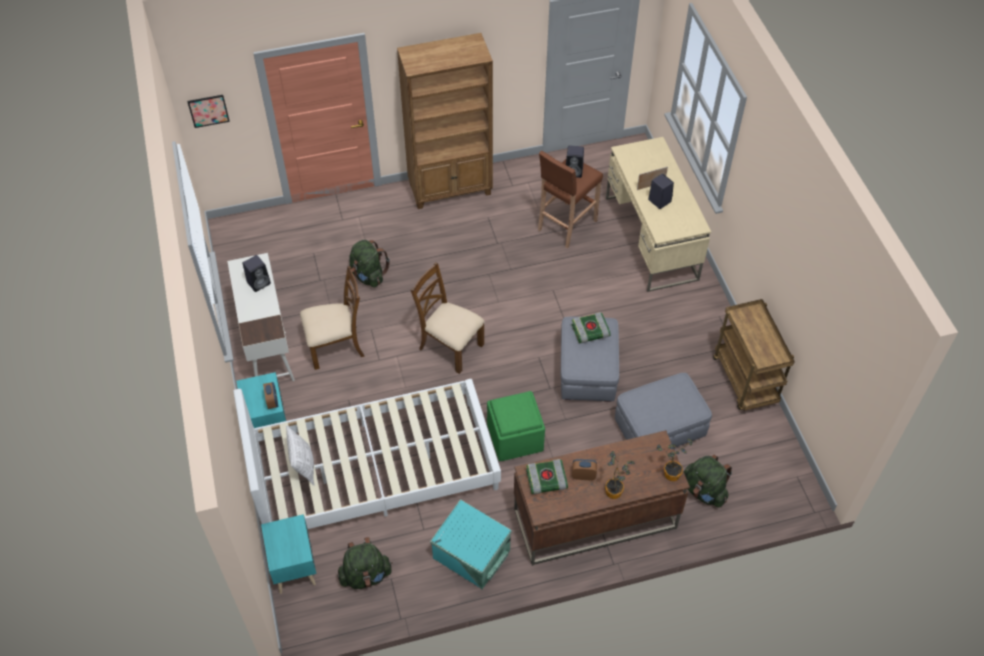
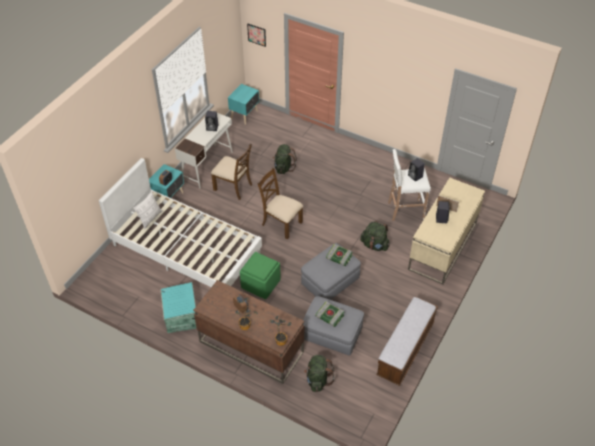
camera: 45 degrees right, 5 degrees down
turquoise nightstand [261,514,316,594] -> turquoise nightstand moved to [228,84,259,125]
green backpack [337,537,393,589] -> green backpack moved to [360,221,390,251]
brown bookcase [397,33,493,209] -> none
brown chair [410,262,485,374] -> brown chair turned 45 degrees counterclockwise [257,168,303,239]
book [526,459,568,494] -> book moved to [315,302,344,327]
brown stool [538,151,603,248] -> white stool [388,149,431,221]
brown cart [713,299,795,411] -> bench [376,296,438,386]

